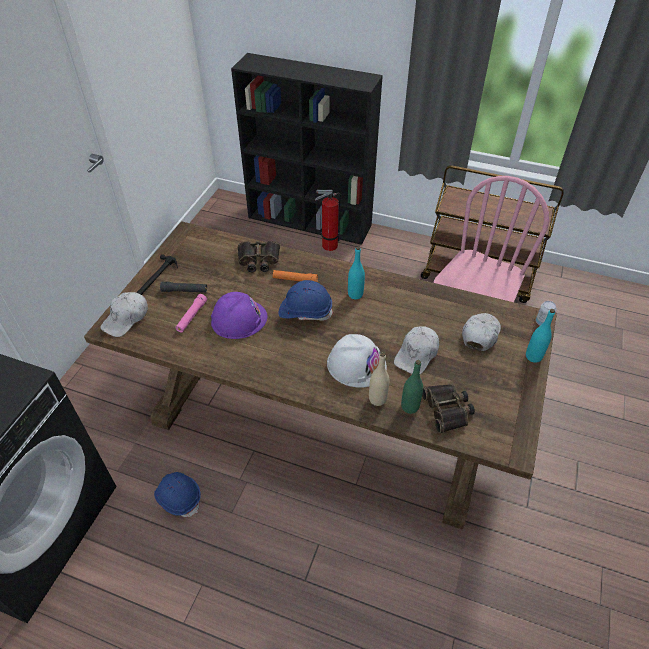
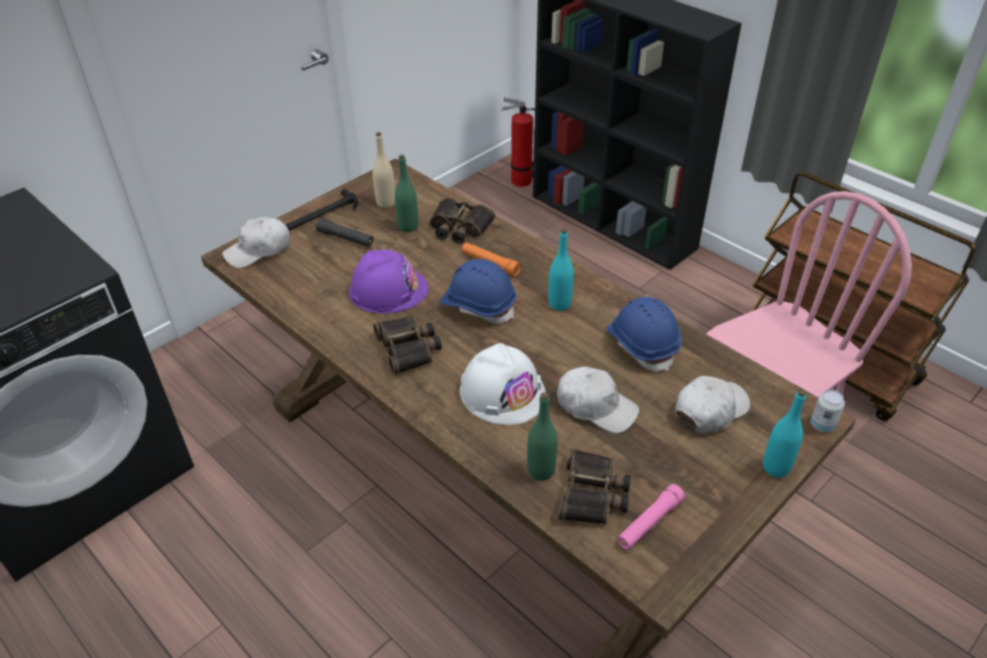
camera: 25 degrees right, 5 degrees down
blue hard hat [154,472,201,517] -> blue hard hat moved to [607,297,681,371]
pink flashlight [175,294,207,333] -> pink flashlight moved to [617,484,685,550]
fire extinguisher [315,190,341,251] -> fire extinguisher moved to [501,97,535,187]
beige bottle [369,352,389,406] -> beige bottle moved to [372,132,395,208]
white cap [394,326,439,374] -> white cap turned 120 degrees counterclockwise [557,367,639,433]
none -> binoculars [373,315,442,375]
none -> green bottle [395,155,418,232]

